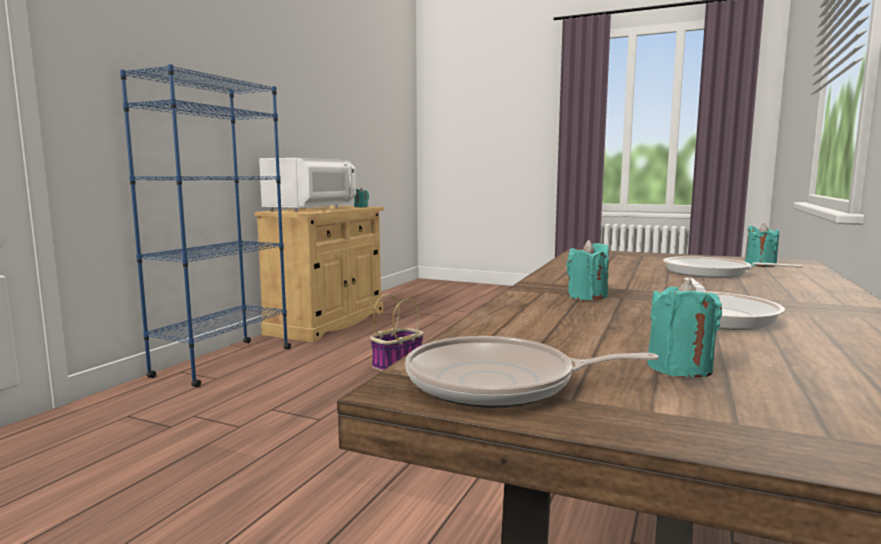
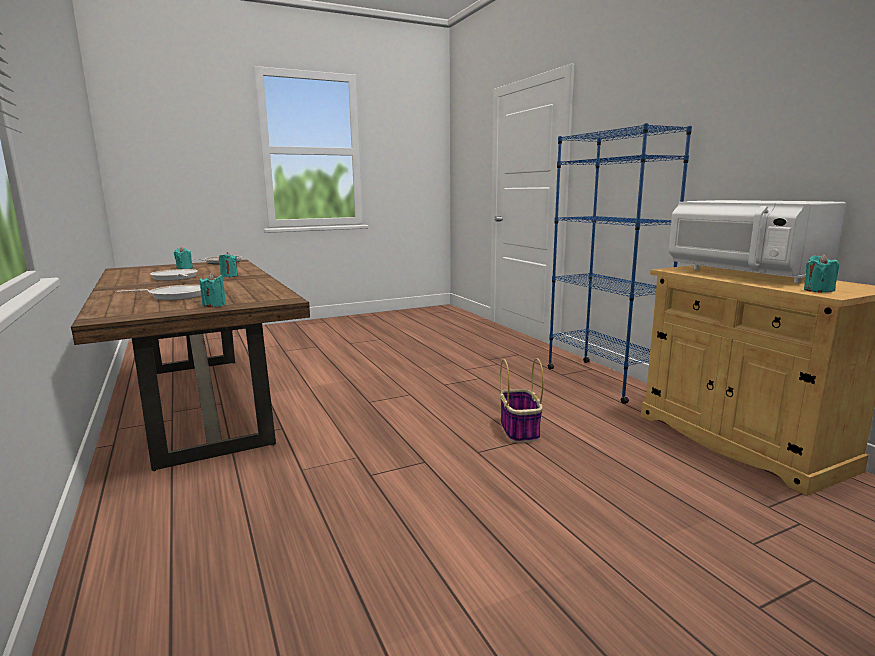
camera: 130 degrees right, 5 degrees up
turquoise candle [745,223,779,267] -> turquoise candle moved to [200,273,226,307]

